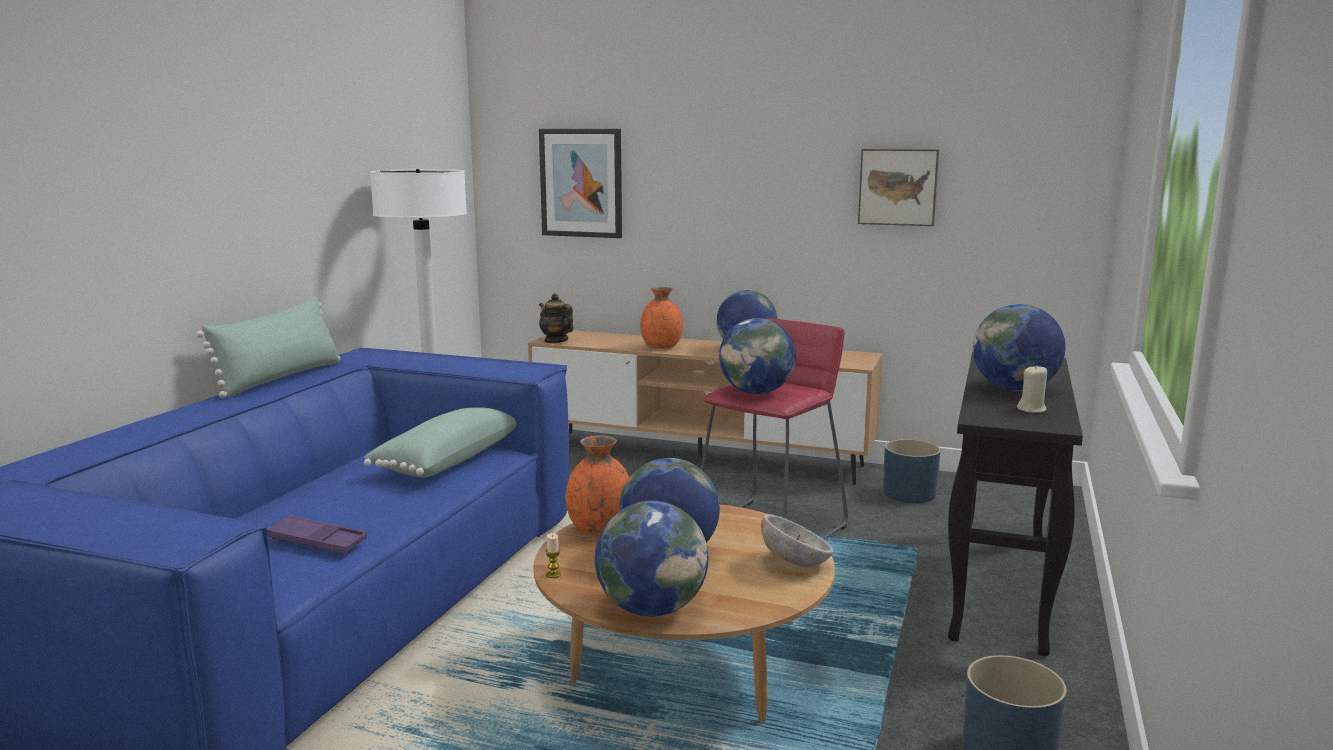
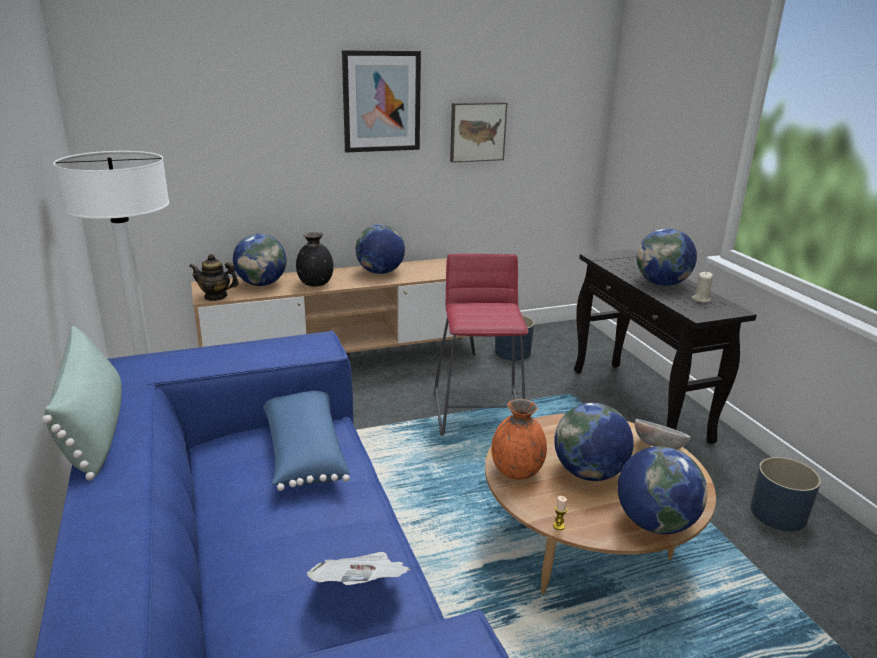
camera: 40 degrees left, 10 degrees up
purple tray [267,515,367,553] -> newspaper [307,552,411,585]
green pillow [363,407,517,478] -> blue pillow [263,391,350,491]
picture [539,129,622,238] -> picture moved to [342,50,421,153]
orange vase [640,287,683,349] -> black vase [296,232,334,286]
globe [719,318,796,394] -> globe moved to [233,234,286,286]

